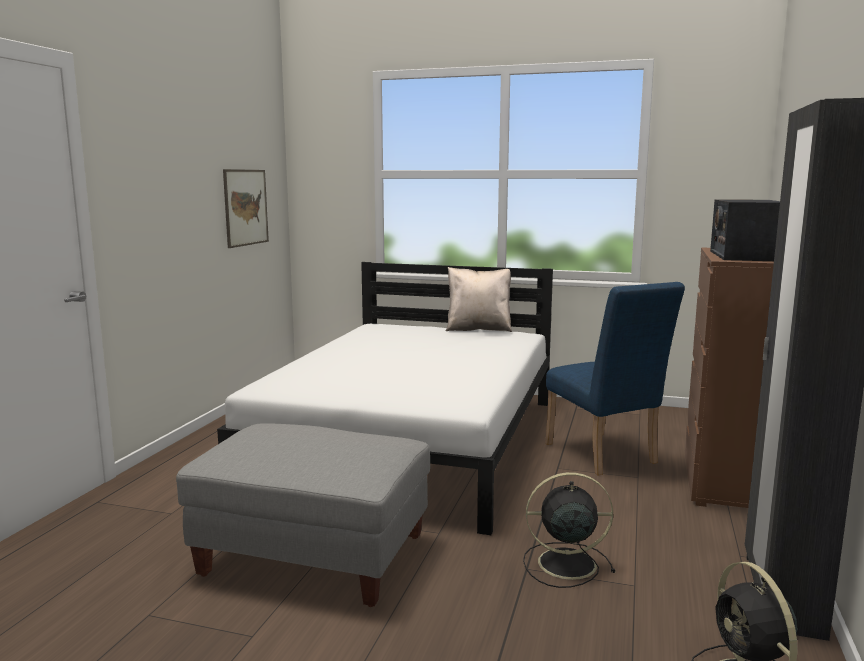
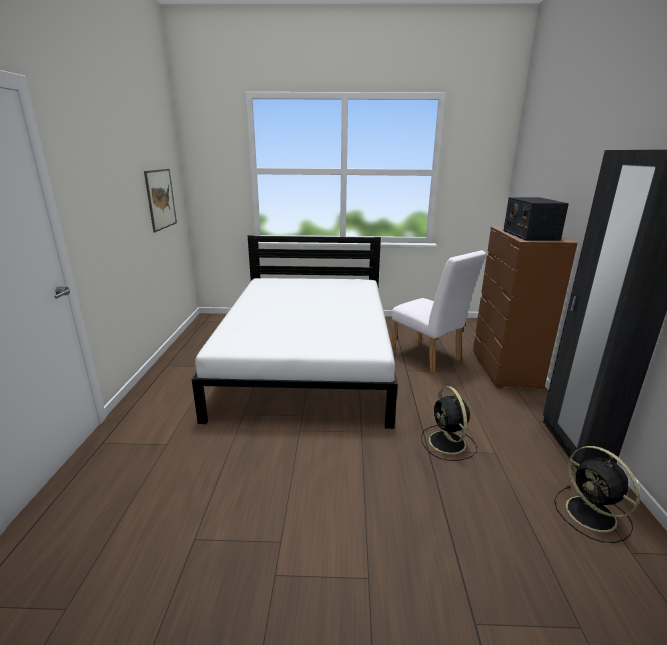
camera: 15 degrees left, 10 degrees up
grey ottoman [176,423,430,607] -> none
beige pillow [446,267,512,332] -> none
black fan [523,472,615,588] -> black fan turned 90 degrees counterclockwise [421,386,477,461]
blue chair [545,282,685,475] -> white chair [391,250,486,373]

